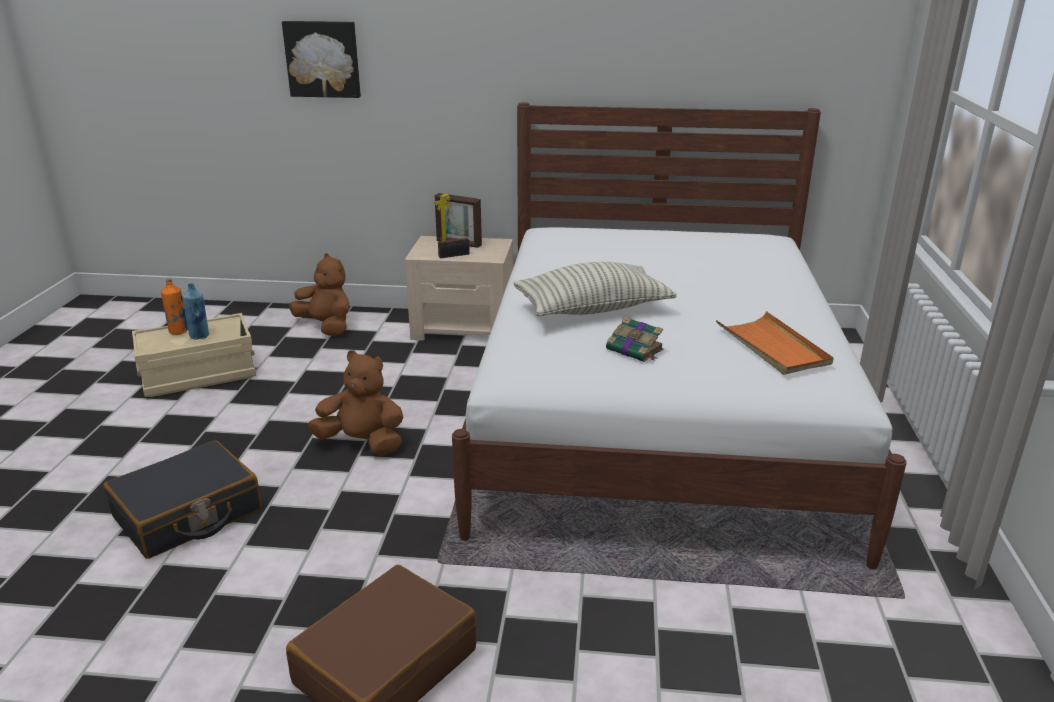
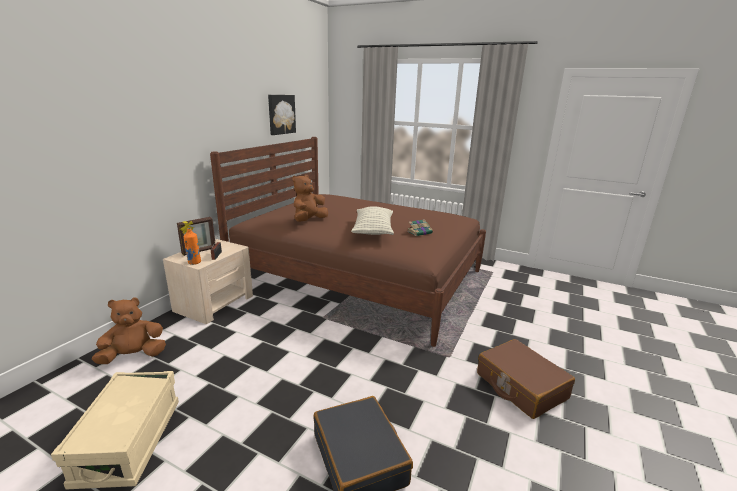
camera: 70 degrees left, 5 degrees down
orange bottle [161,279,188,335] -> orange bottle moved to [184,228,201,265]
blue bottle [183,283,209,339] -> none
picture [282,21,361,98] -> picture moved to [268,95,296,135]
brown plush toy [308,350,403,455] -> brown plush toy moved to [292,175,328,222]
white bed [452,102,907,569] -> brown bed [210,137,486,347]
orange tray [716,311,834,375] -> none

